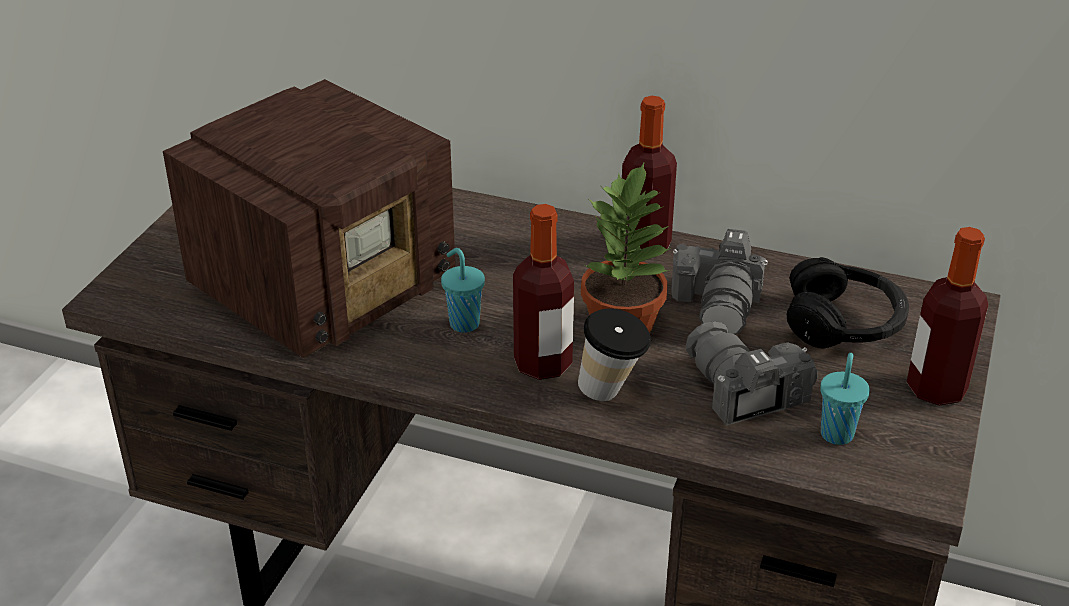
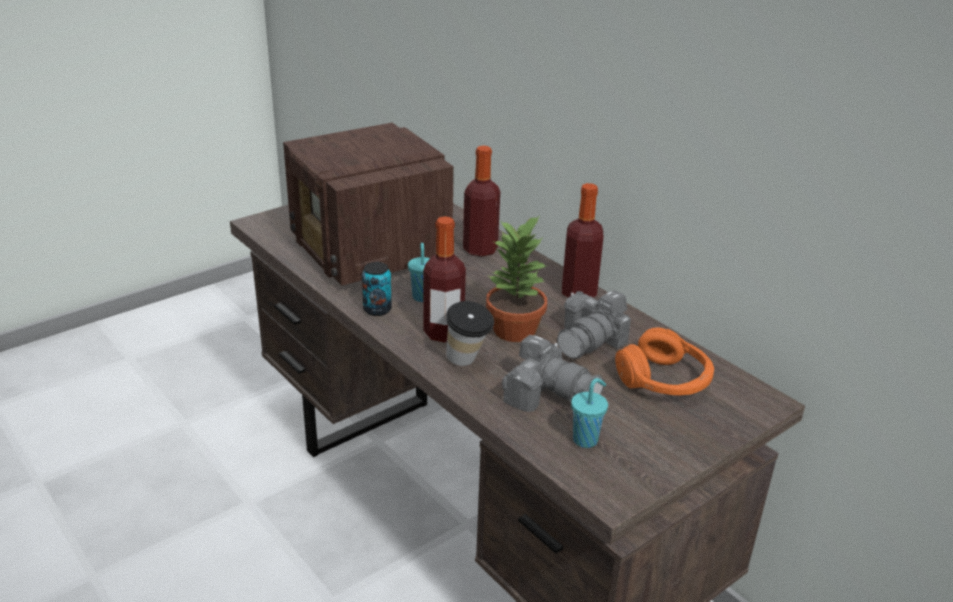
camera: 30 degrees right, 5 degrees down
radio [163,79,455,358] -> radio turned 75 degrees clockwise [283,123,454,286]
camera [686,321,818,426] -> camera turned 120 degrees clockwise [502,335,604,412]
black headphones [787,257,909,349] -> orange headphones [615,328,714,395]
bottle [907,227,988,406] -> bottle moved to [463,146,500,257]
none -> can [362,262,392,316]

